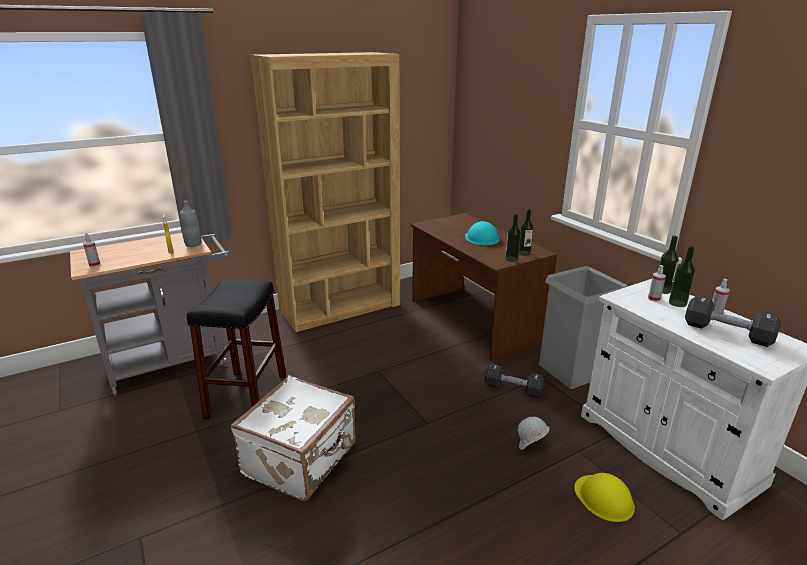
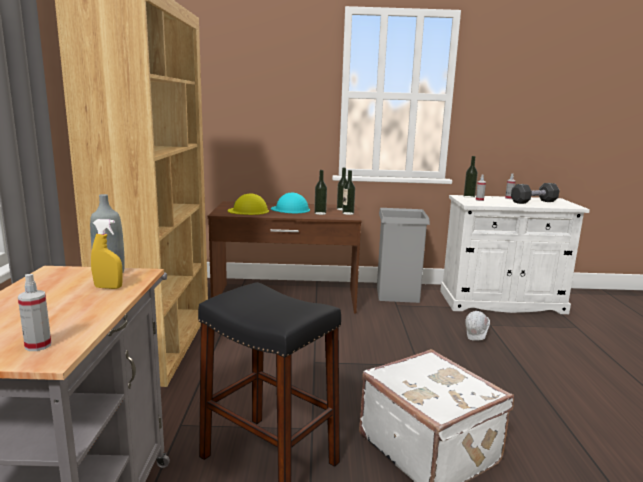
camera: 60 degrees left, 10 degrees down
black dumbbell [485,364,545,398] -> none
yellow hard hat [574,473,635,522] -> yellow hard hat moved to [228,193,269,215]
bottle [669,246,695,307] -> bottle moved to [314,170,327,215]

